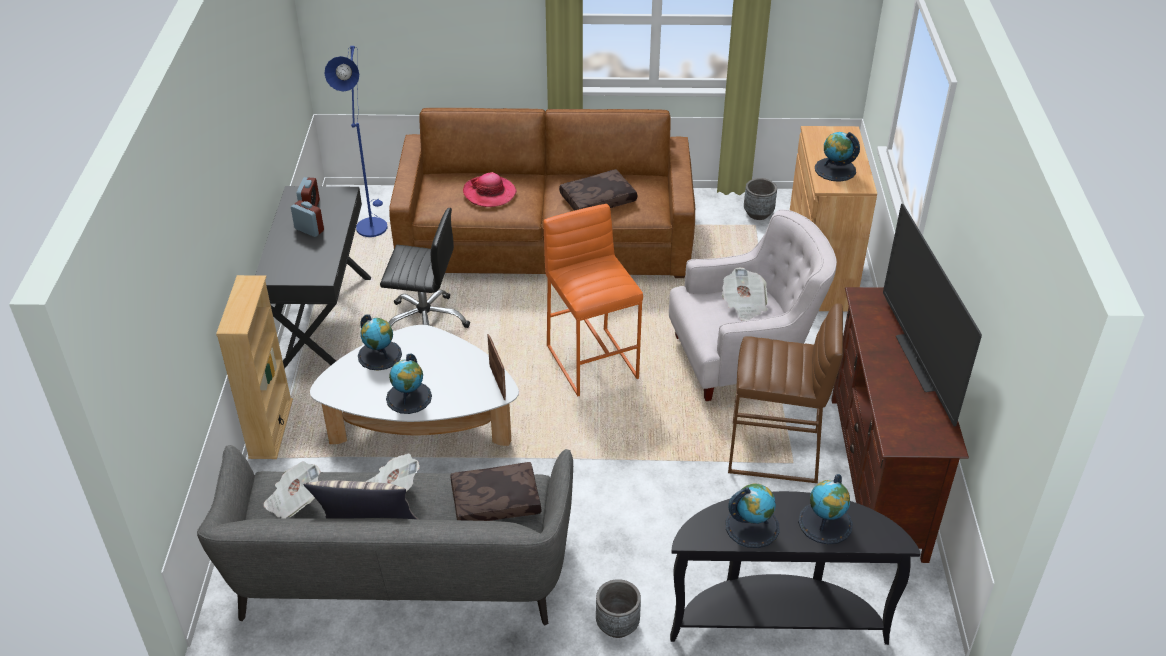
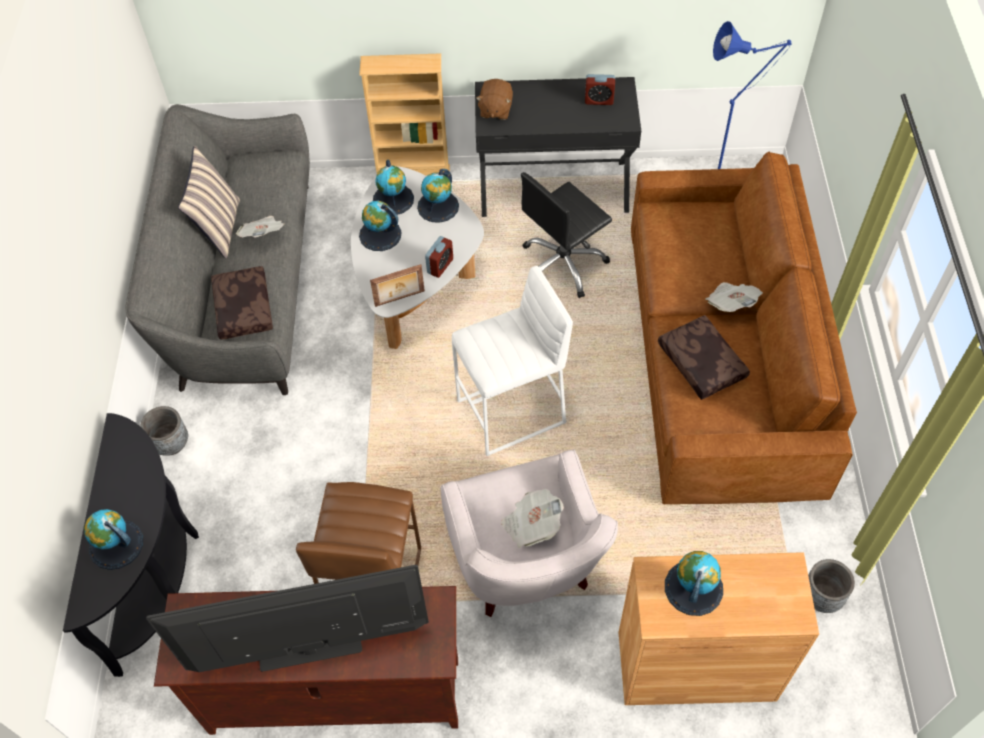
camera: 90 degrees right, 15 degrees up
newspaper [264,461,321,518] -> newspaper moved to [705,282,763,312]
alarm clock [291,200,324,237] -> alarm clock moved to [425,236,453,278]
black office chair [380,208,470,328] -> black office chair turned 45 degrees clockwise [521,172,612,298]
hat [463,172,517,207] -> none
orange stool [543,204,643,396] -> white stool [452,266,573,456]
globe [726,483,780,548] -> globe moved to [373,160,414,215]
none -> brown plush toy [476,79,513,120]

